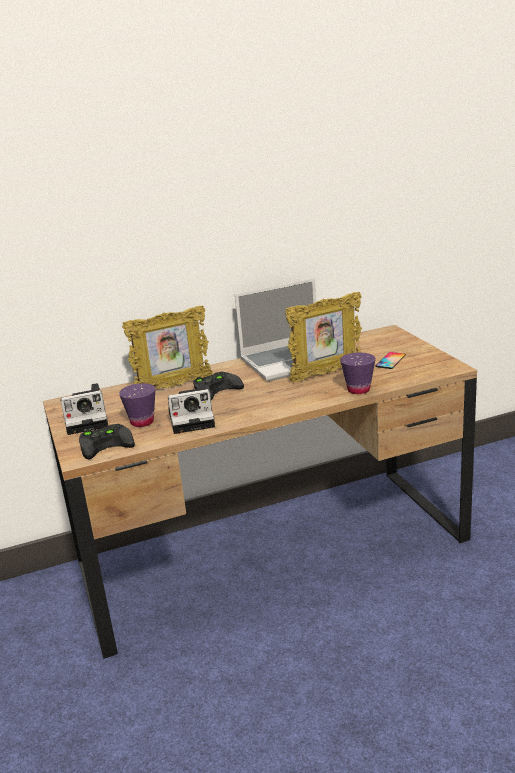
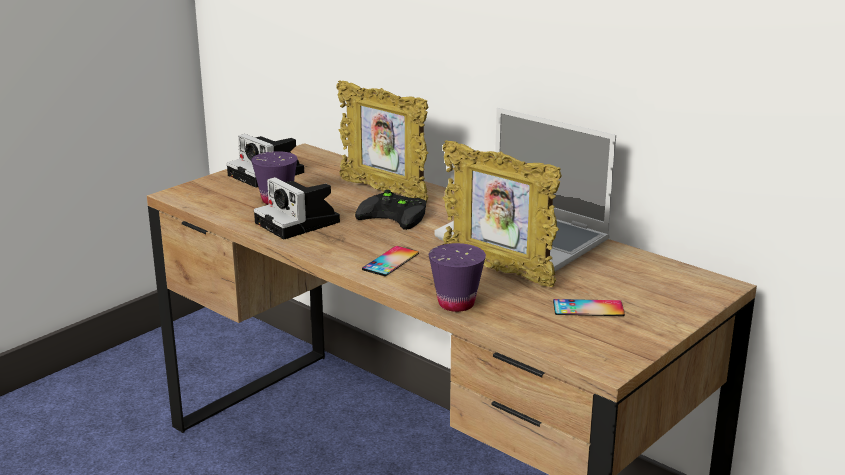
camera: 60 degrees right, 0 degrees up
black game controller [79,424,135,459] -> none
none -> phone [362,246,419,276]

